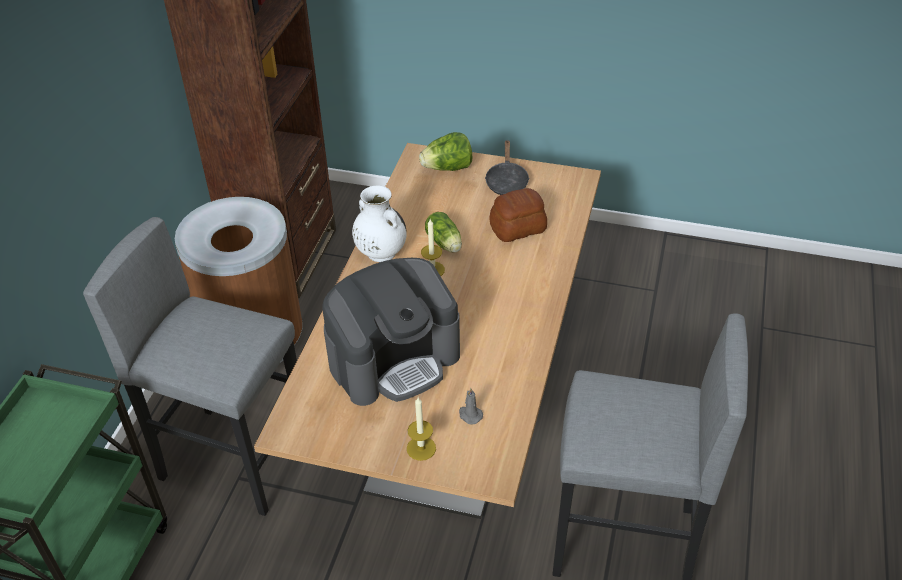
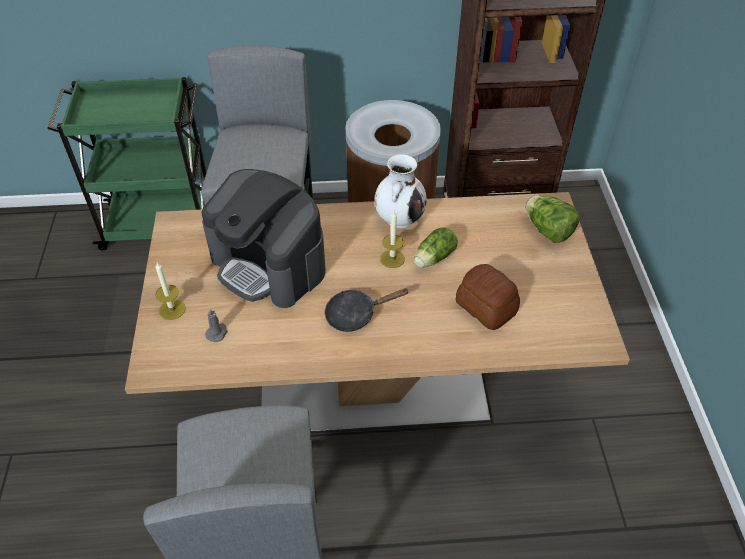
camera: 70 degrees right, 5 degrees up
black frying pan [485,140,530,195] -> black frying pan moved to [325,288,409,332]

